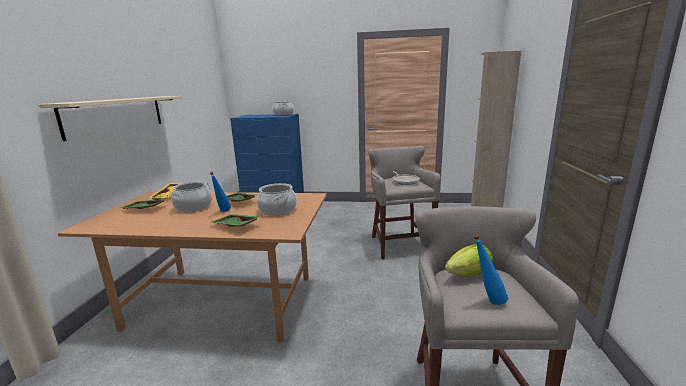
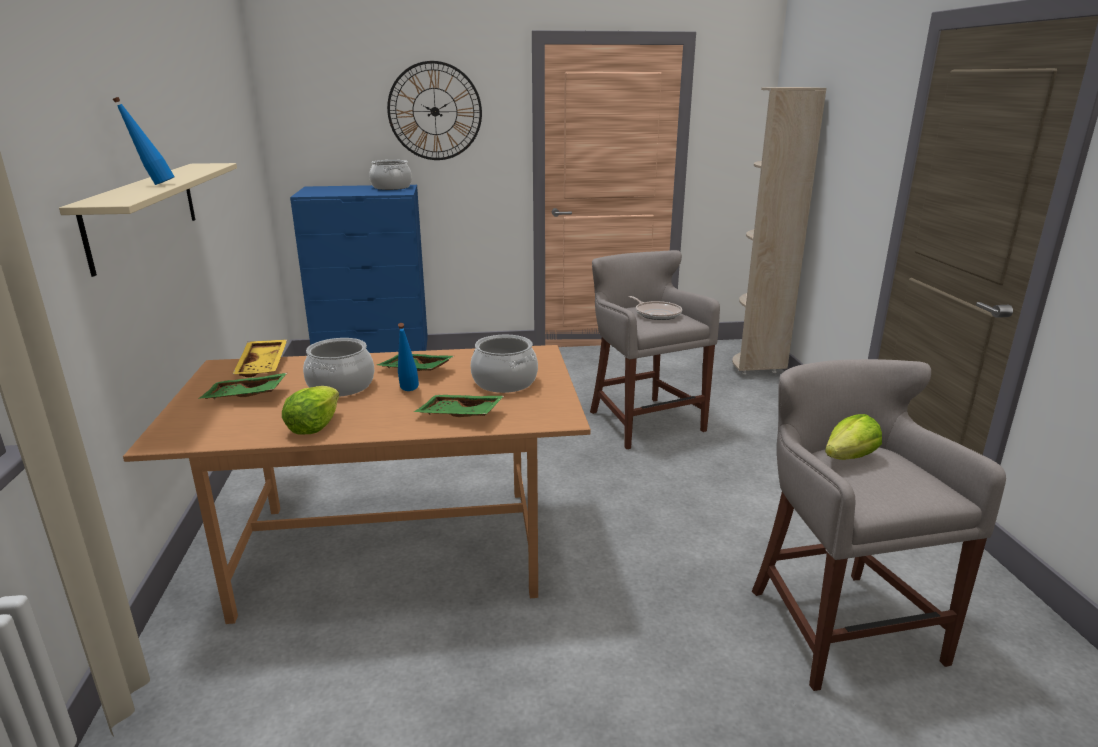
camera: 15 degrees left, 5 degrees up
blue bottle [473,235,508,305] -> blue bottle moved to [112,97,175,185]
none -> lettuce [282,386,339,435]
none -> wall clock [387,61,482,160]

